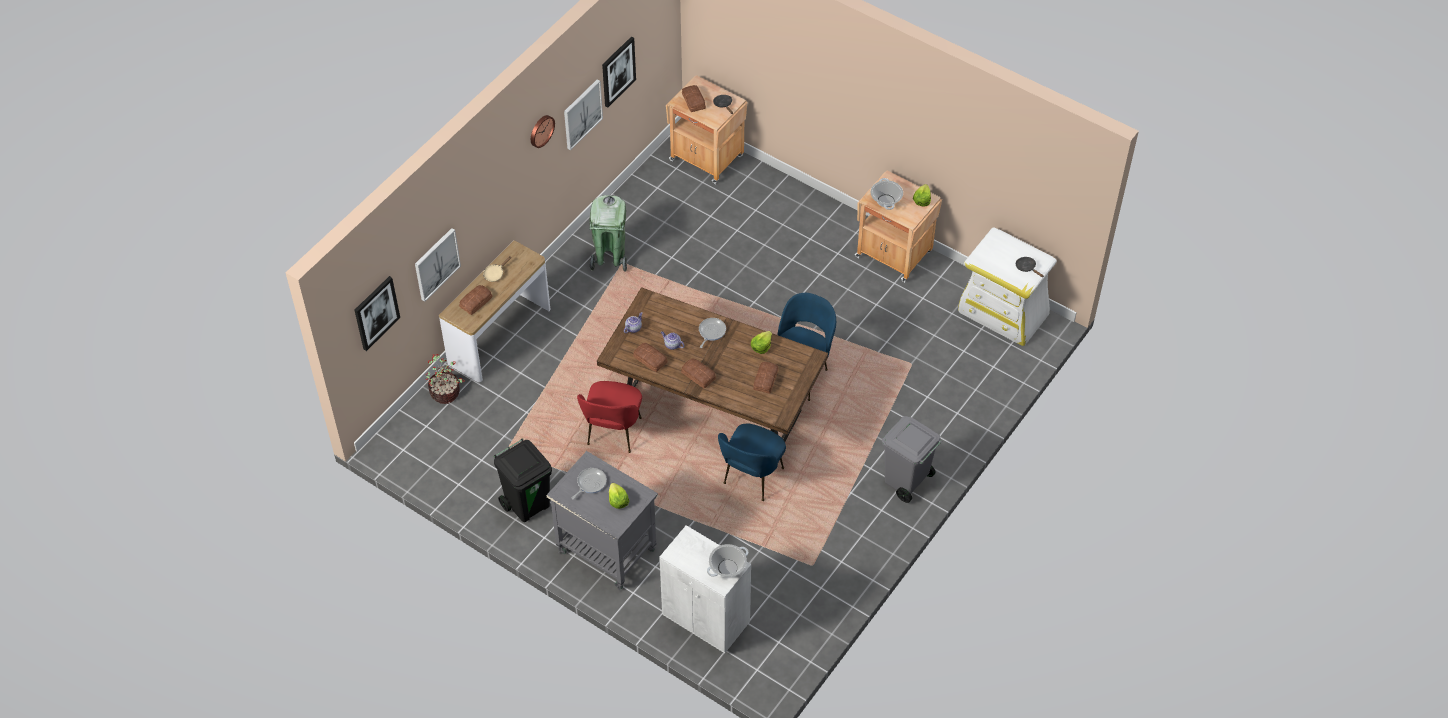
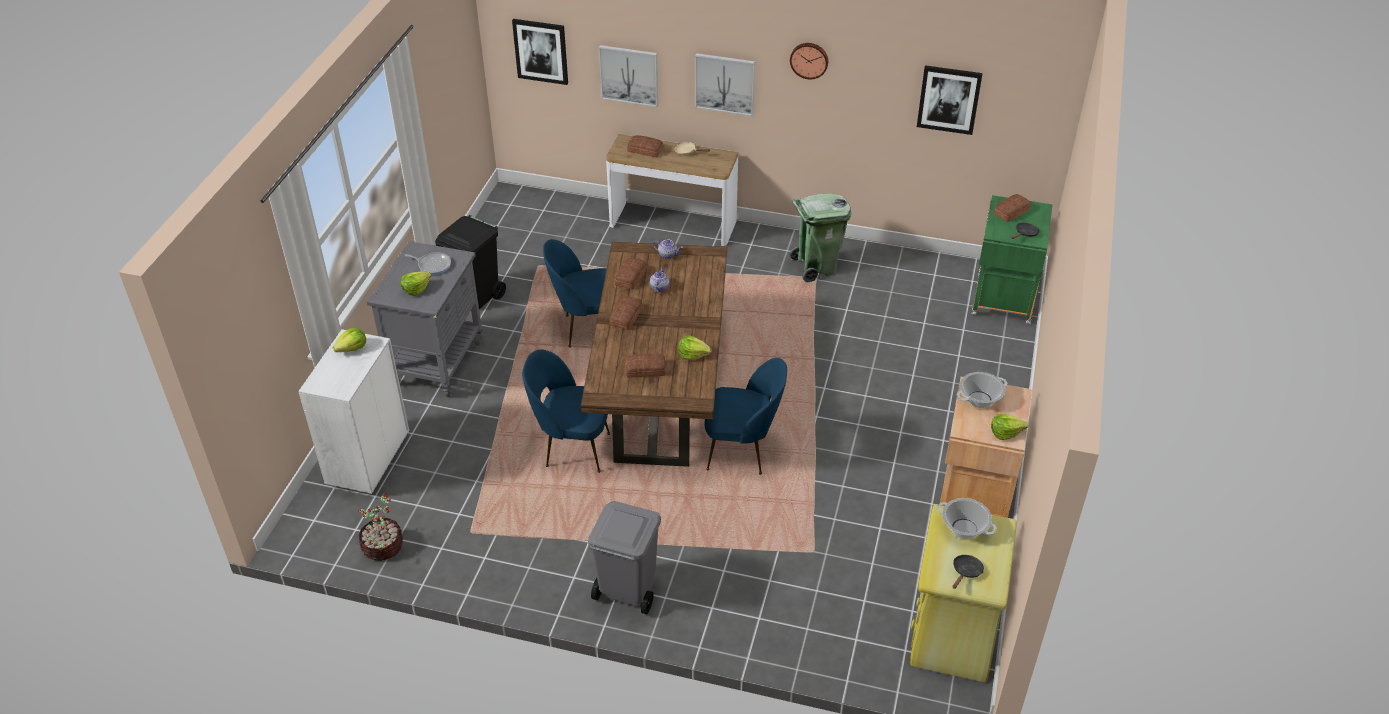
camera: 70 degrees right, 10 degrees down
potted plant [425,354,465,404] -> potted plant moved to [357,493,403,561]
picture [564,79,603,150] -> picture moved to [695,53,755,116]
red chair [577,381,642,453] -> blue chair [543,239,607,348]
brown cart [666,75,747,184] -> green cart [971,195,1053,324]
frying pan [699,318,726,348] -> none
cooking pot [707,544,749,577] -> cooking pot moved to [937,498,997,539]
white nightstand [958,228,1057,346] -> yellow nightstand [910,504,1017,682]
none -> lettuce [333,328,366,352]

